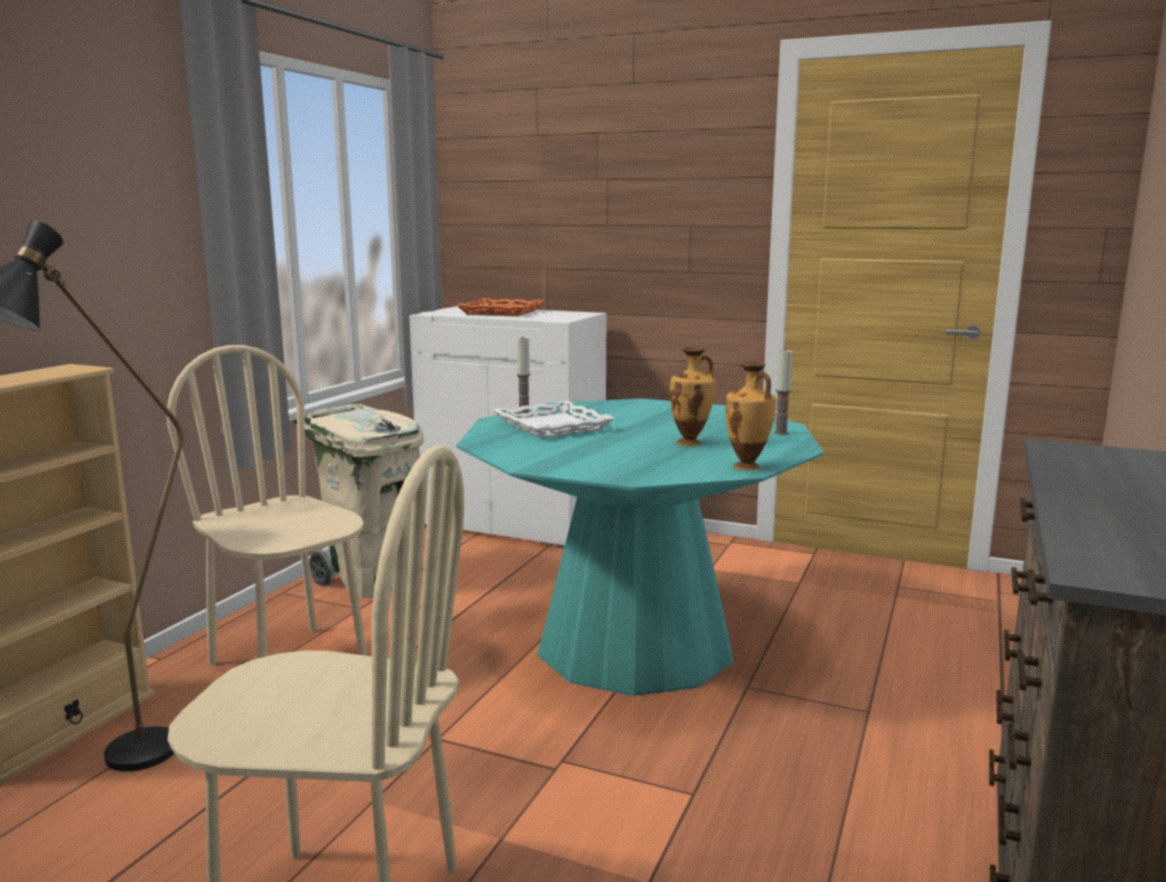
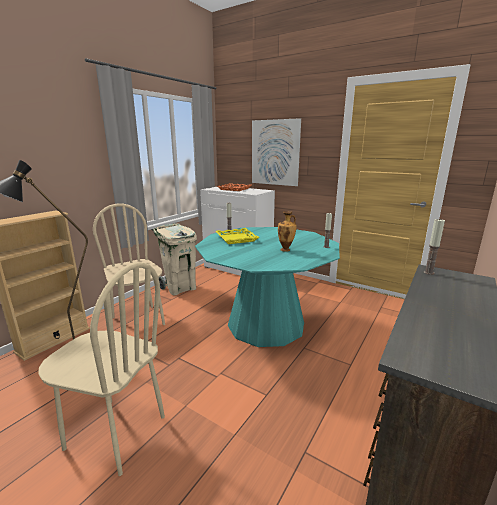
camera: 10 degrees right, 5 degrees up
white tray [493,400,615,438] -> yellow tray [215,228,259,244]
vase [726,361,776,470] -> none
none -> picture [252,118,301,186]
none -> candle [424,218,445,275]

